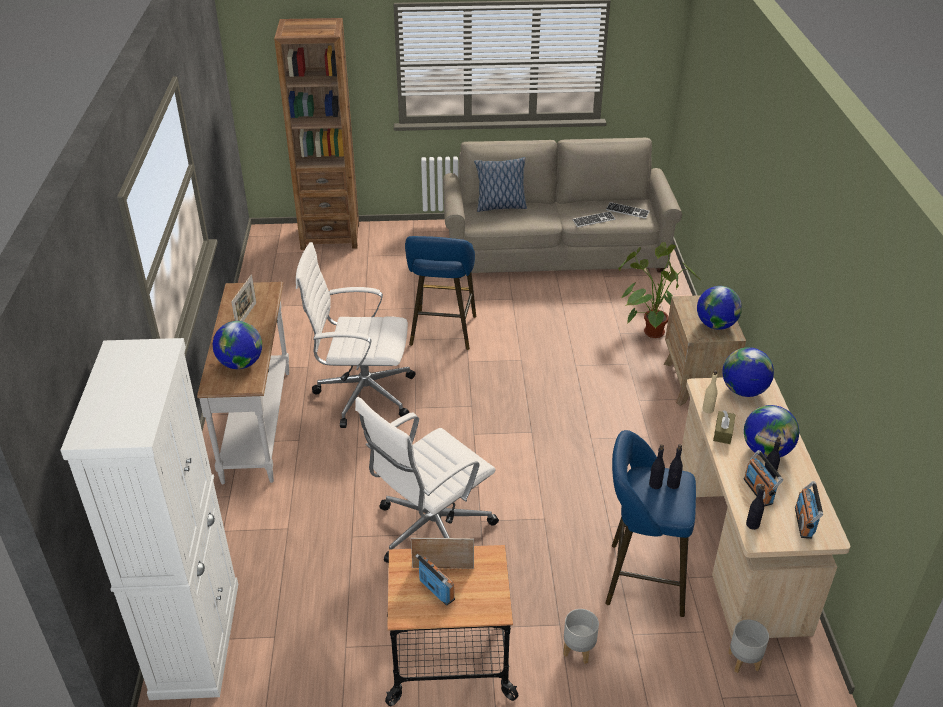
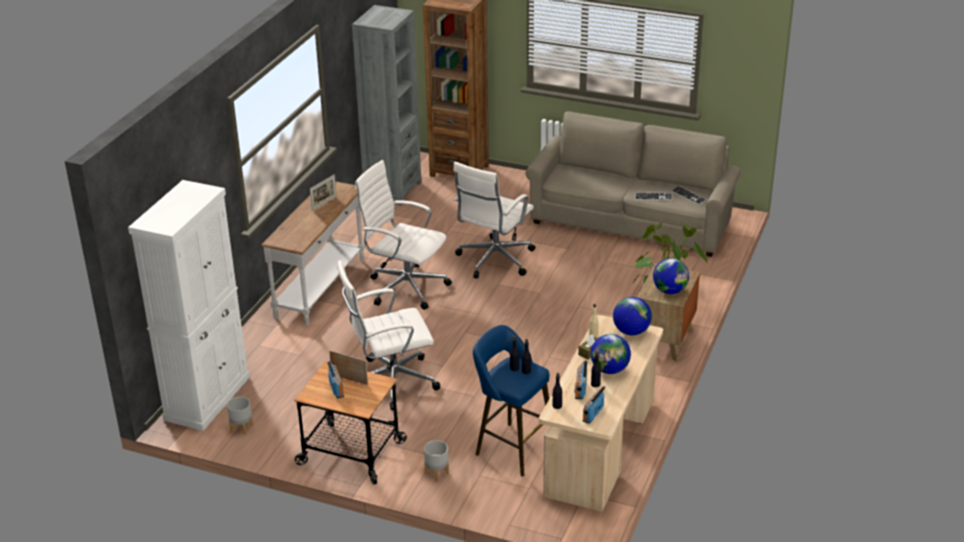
camera: 25 degrees right, 5 degrees down
globe [213,321,262,369] -> none
blue stool [405,236,476,350] -> white office chair [453,162,535,278]
pillow [474,157,527,212] -> none
grey planter [728,619,769,673] -> grey planter moved to [227,397,253,435]
none -> grey bookcase [352,5,421,206]

